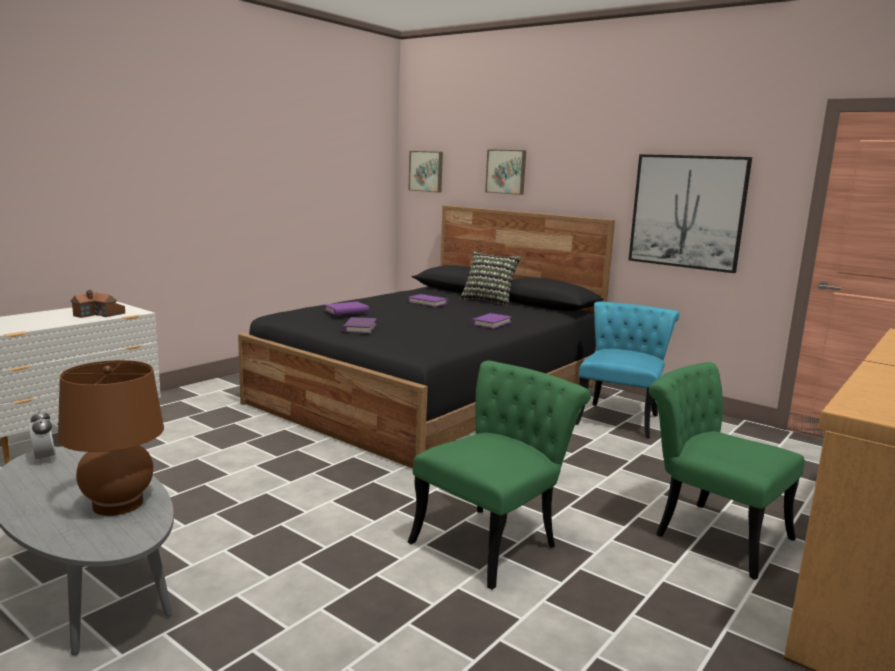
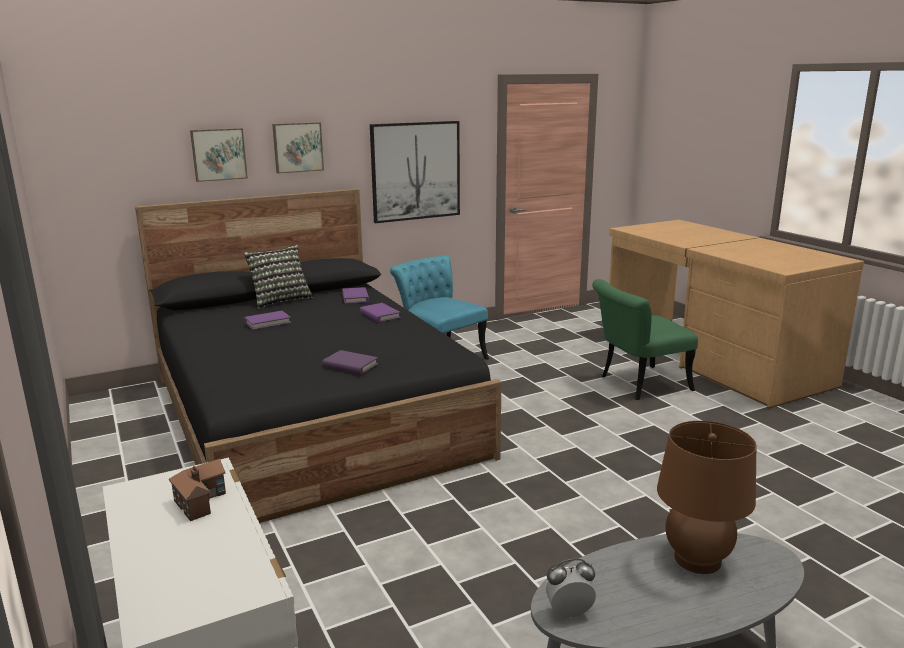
camera: 65 degrees left, 5 degrees up
purple book [324,302,369,315] -> purple book moved to [342,287,369,304]
picture [408,151,443,193] -> picture moved to [272,122,324,173]
green chair [408,361,591,590] -> none

